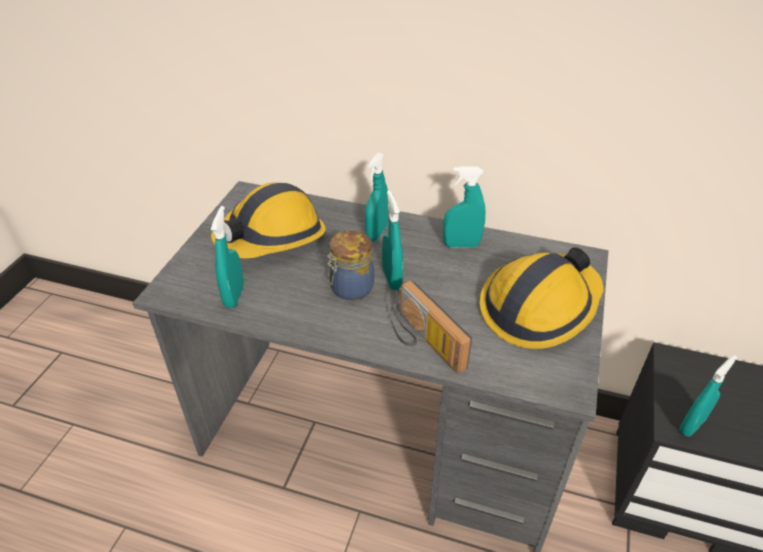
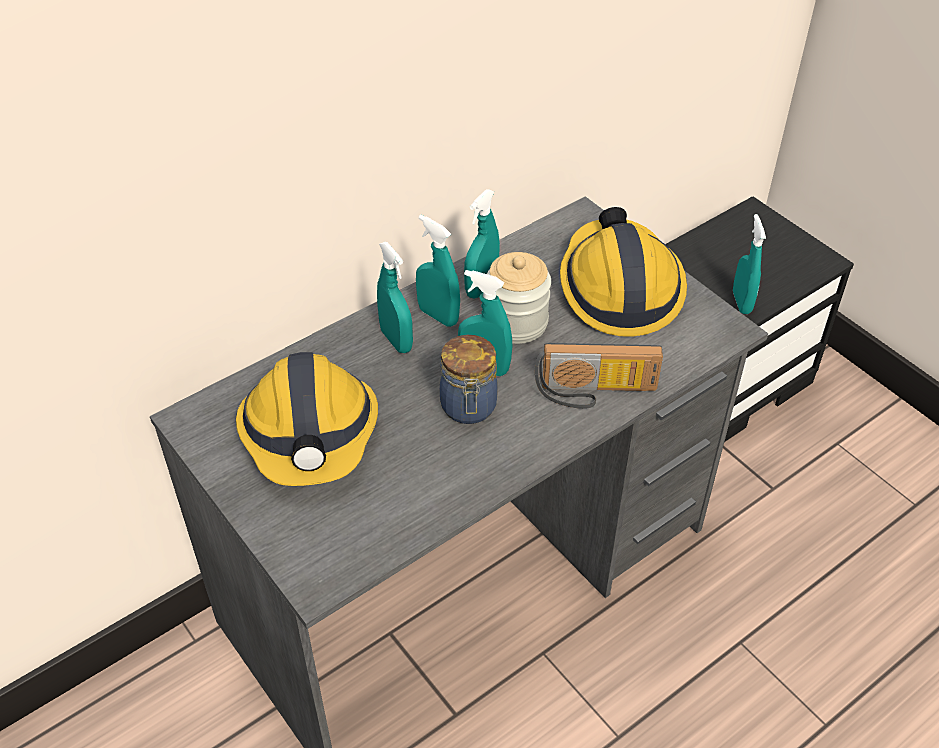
camera: 55 degrees left, 5 degrees up
turquoise spray bottle [211,206,244,308] -> turquoise spray bottle moved to [416,215,460,327]
none -> jar [487,252,551,344]

